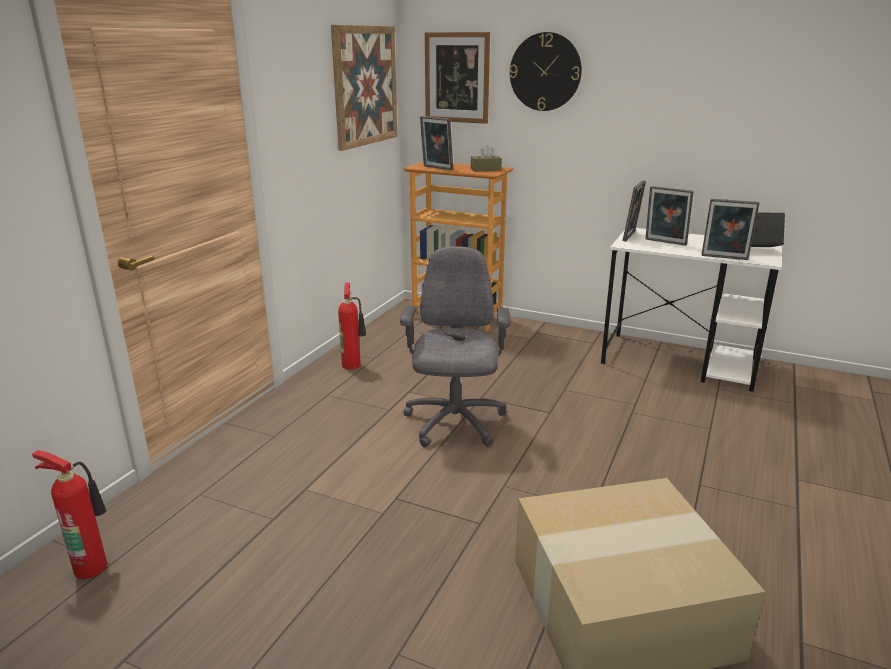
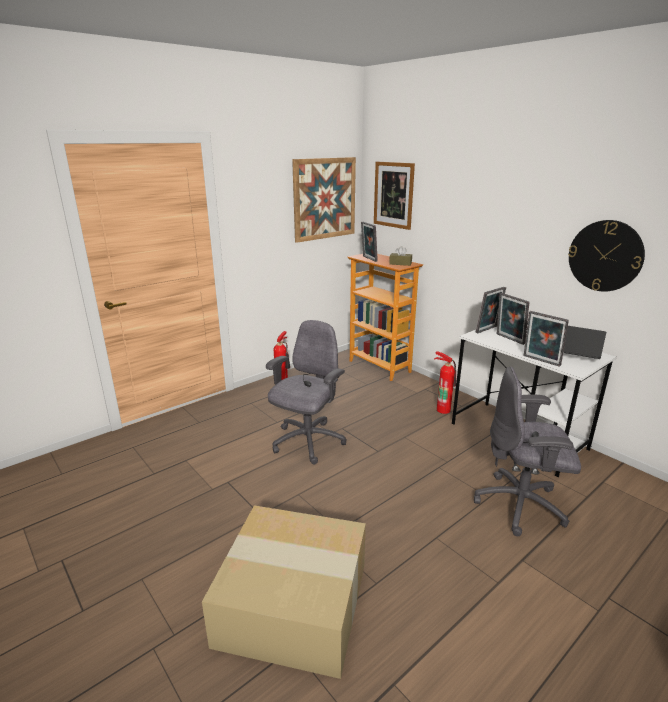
camera: 25 degrees right, 0 degrees up
fire extinguisher [32,450,107,579] -> fire extinguisher moved to [434,351,456,414]
wall clock [510,32,582,111] -> wall clock moved to [568,220,645,292]
none -> grey office chair [474,367,581,536]

